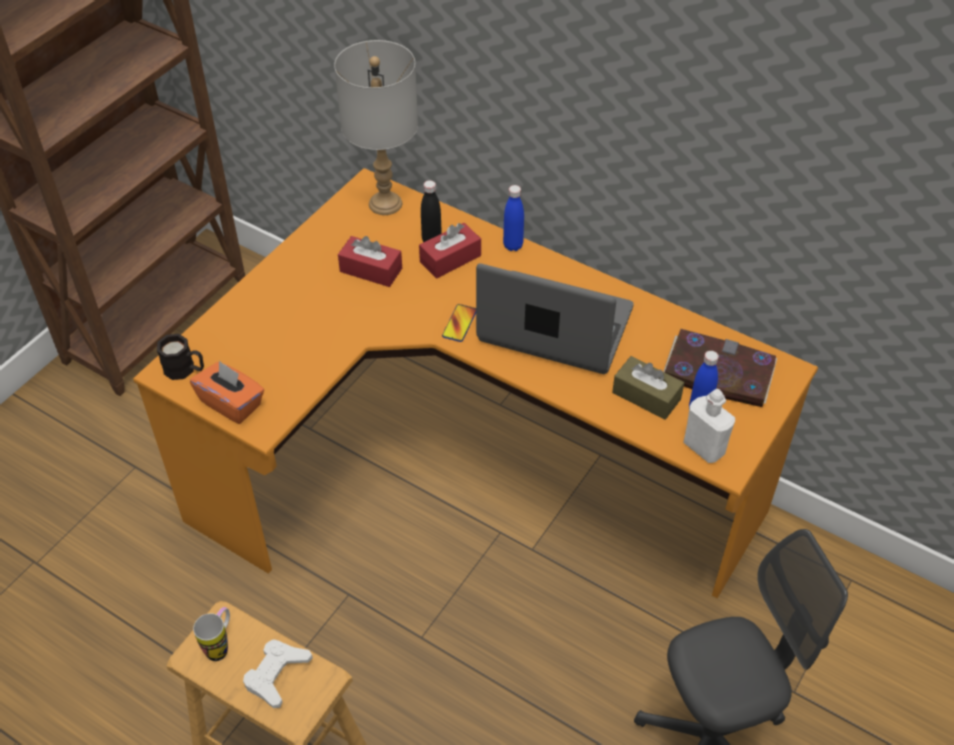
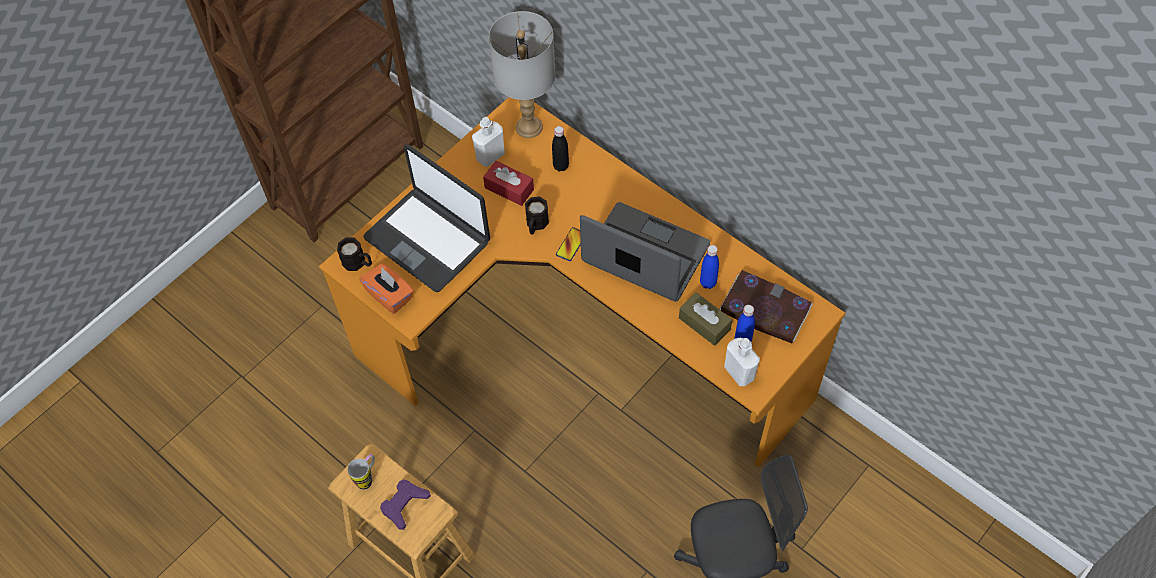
camera: 10 degrees right, 10 degrees up
white game controller [243,639,313,708] -> purple game controller [380,479,431,530]
red tissue box [419,223,481,279] -> none
blue bottle [503,185,524,251] -> blue bottle moved to [700,245,719,289]
none -> laptop [363,144,490,292]
none -> white bottle [472,117,505,167]
none -> black mug [525,196,549,235]

